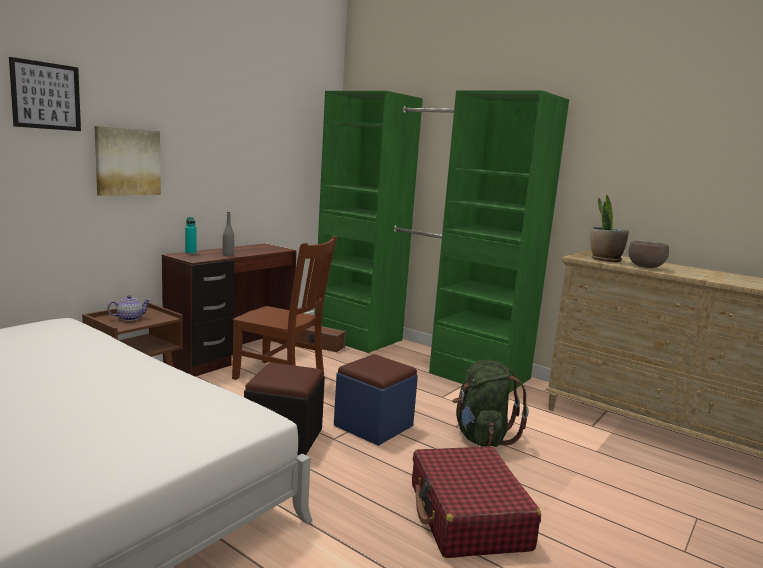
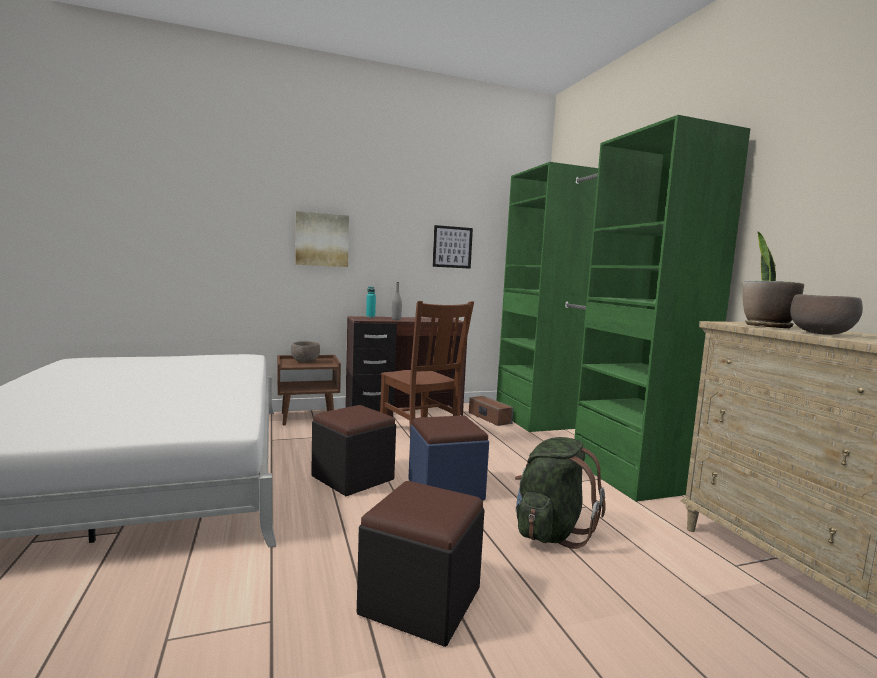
camera: 35 degrees right, 5 degrees down
picture [9,57,81,131] -> picture moved to [432,225,473,269]
teapot [107,295,151,321] -> brown bowl [291,341,320,363]
red suitcase [412,446,541,558] -> black ottoman [357,481,485,647]

